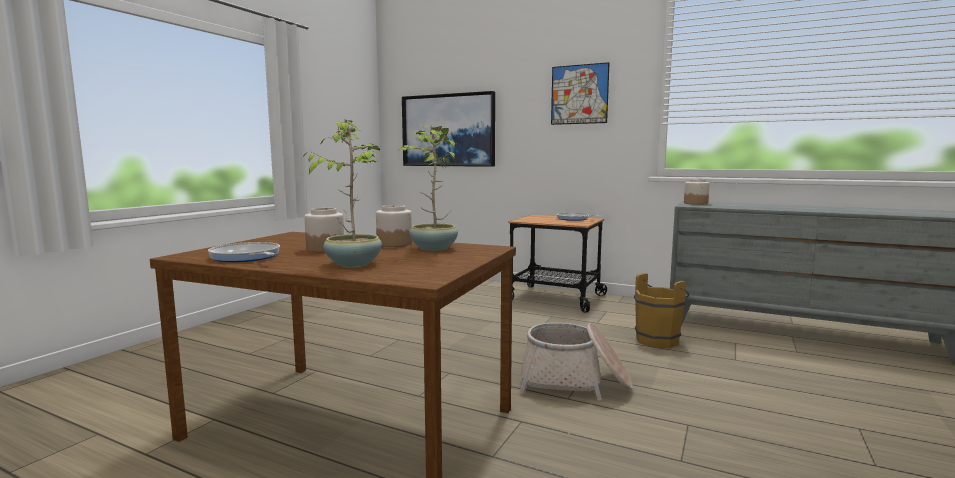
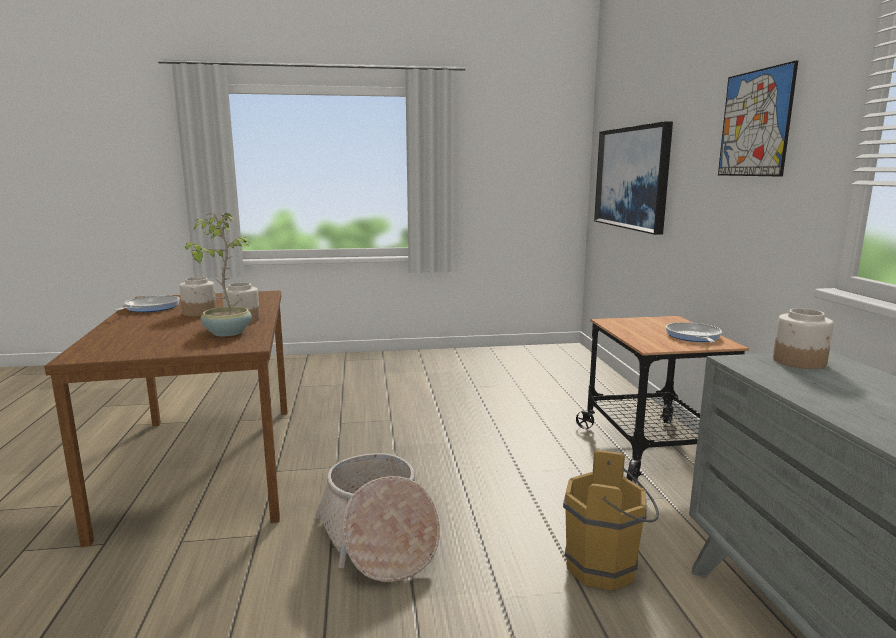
camera: 55 degrees right, 5 degrees up
potted plant [302,119,382,267] -> none

